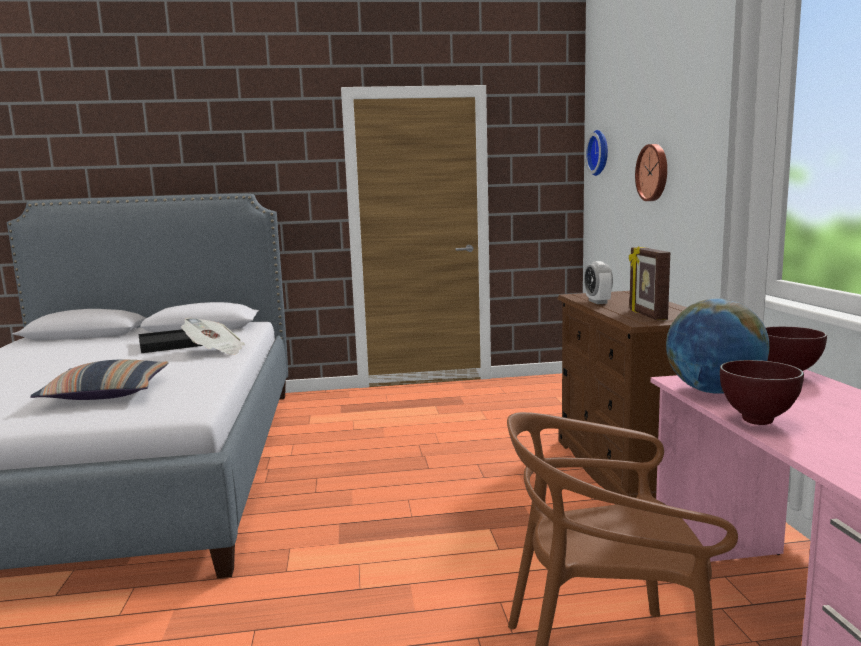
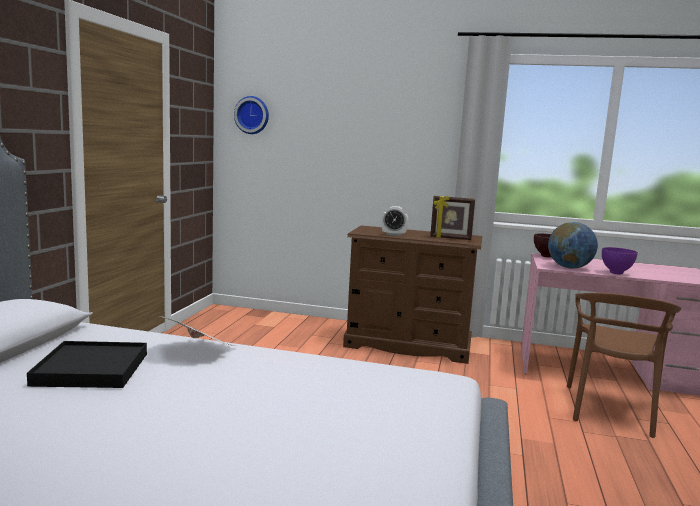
camera: 70 degrees left, 0 degrees up
pillow [30,360,169,400] -> none
wall clock [635,144,667,201] -> none
brown bowl [720,360,804,425] -> purple bowl [602,247,638,275]

